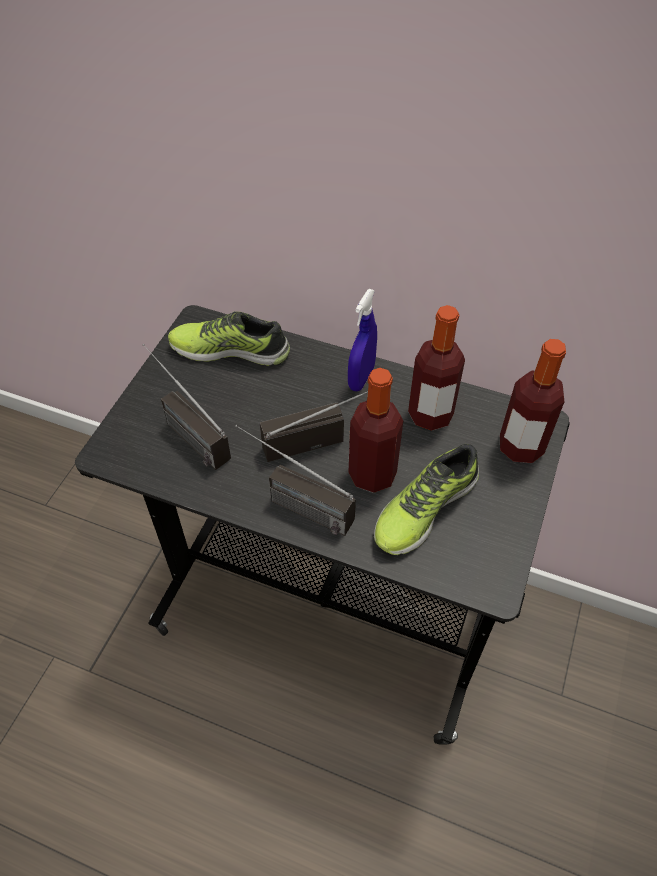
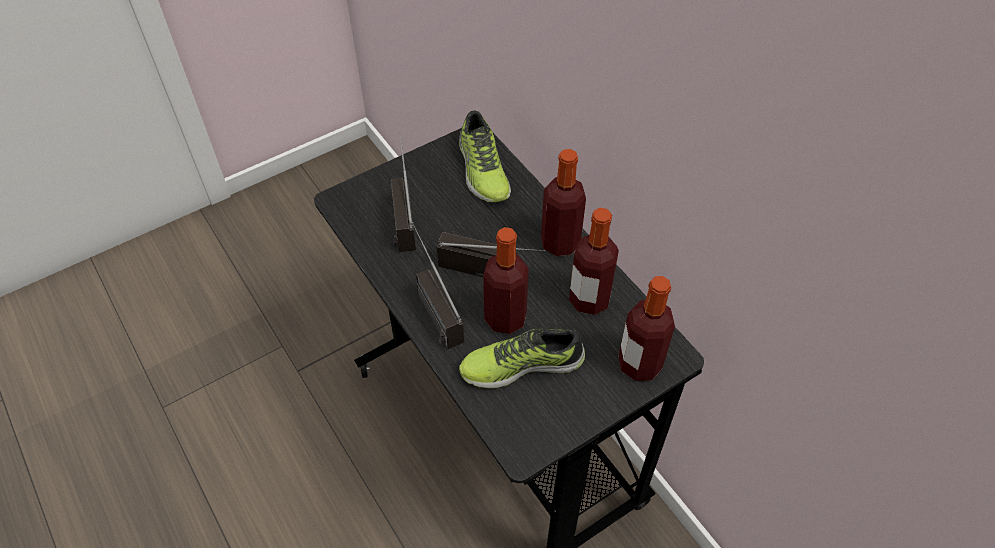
camera: 35 degrees right, 0 degrees up
shoe [168,311,290,366] -> shoe turned 150 degrees counterclockwise [459,111,511,202]
blue spray bottle [348,289,377,391] -> bottle [541,149,586,256]

